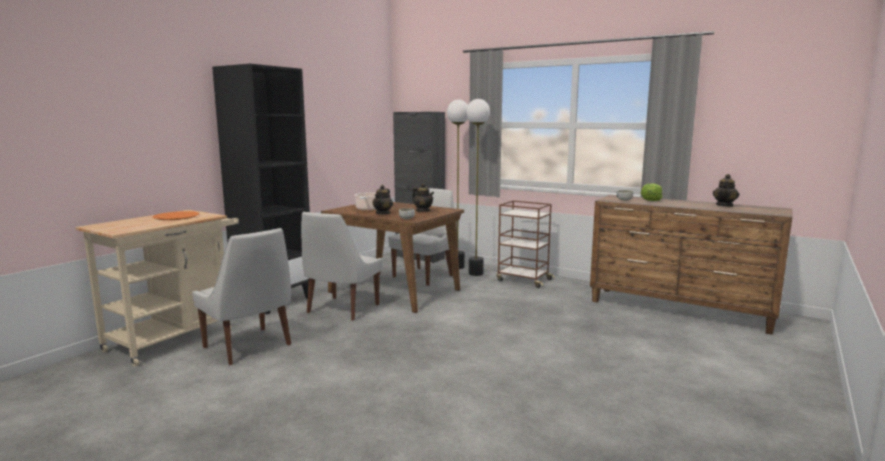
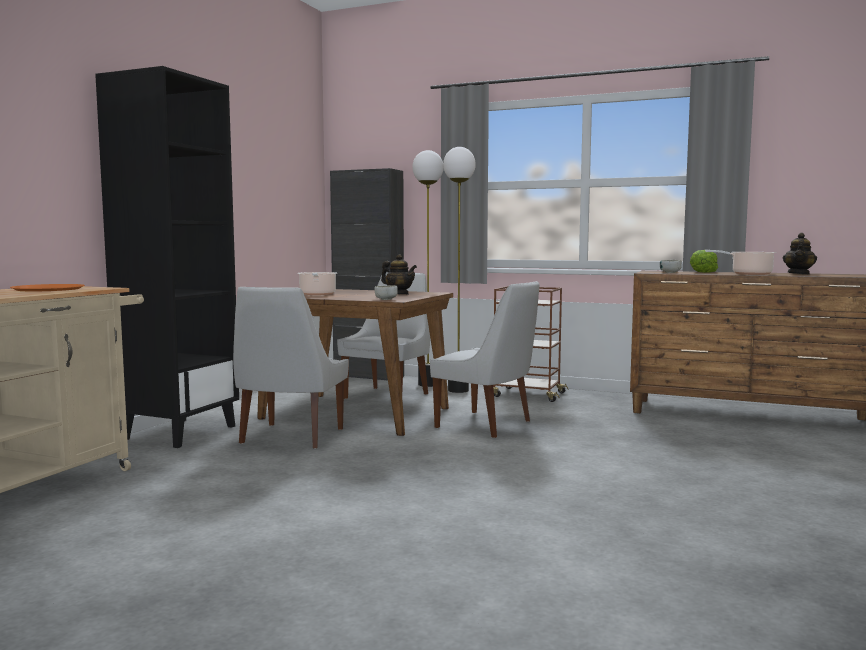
camera: 10 degrees left, 5 degrees down
white chair [192,228,291,365] -> white chair moved to [430,281,539,438]
teapot [372,185,393,215] -> none
none -> cooking pot [705,250,776,275]

